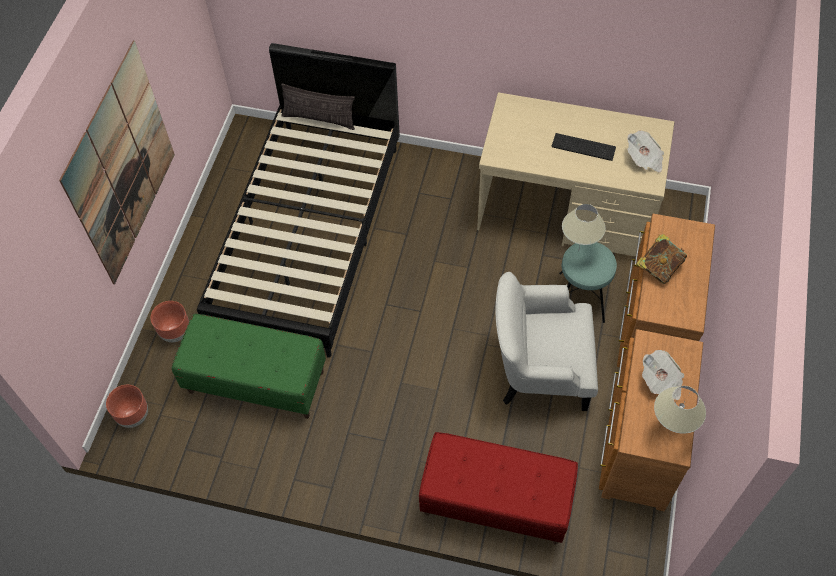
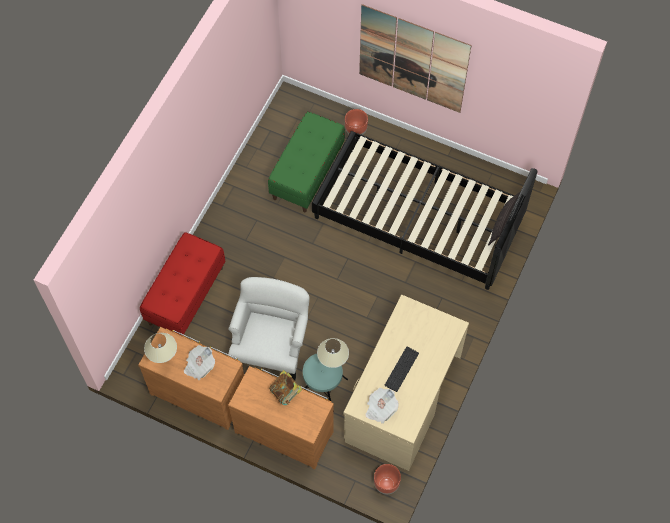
camera: 100 degrees right, 5 degrees up
brown planter [106,385,148,428] -> brown planter moved to [374,464,401,494]

